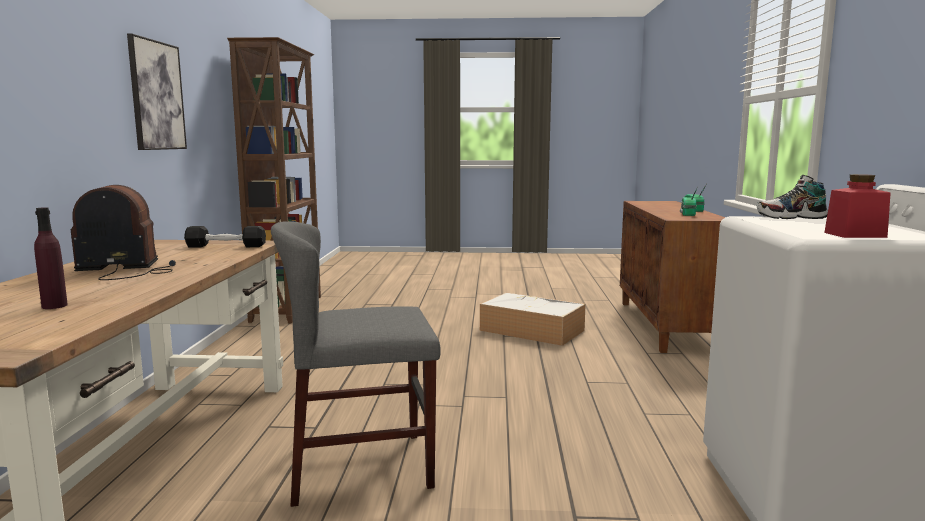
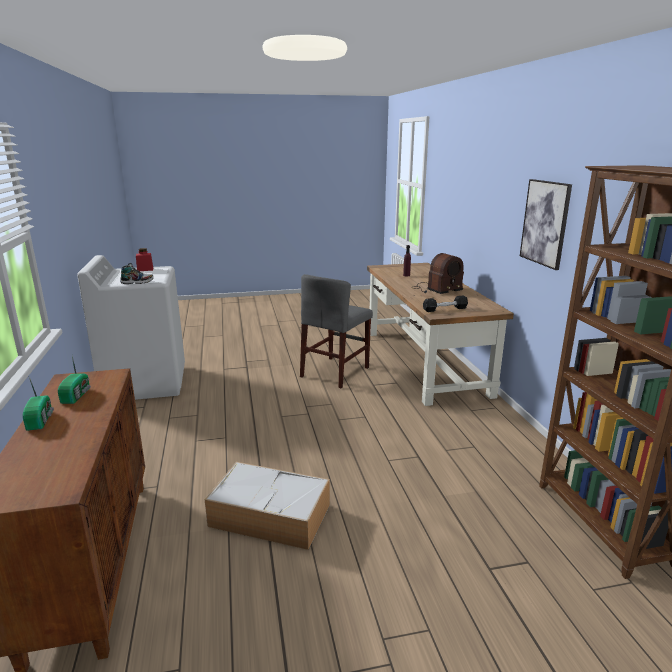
camera: 165 degrees right, 10 degrees up
grey chair [271,221,441,507] -> grey chair turned 150 degrees clockwise [300,274,373,388]

